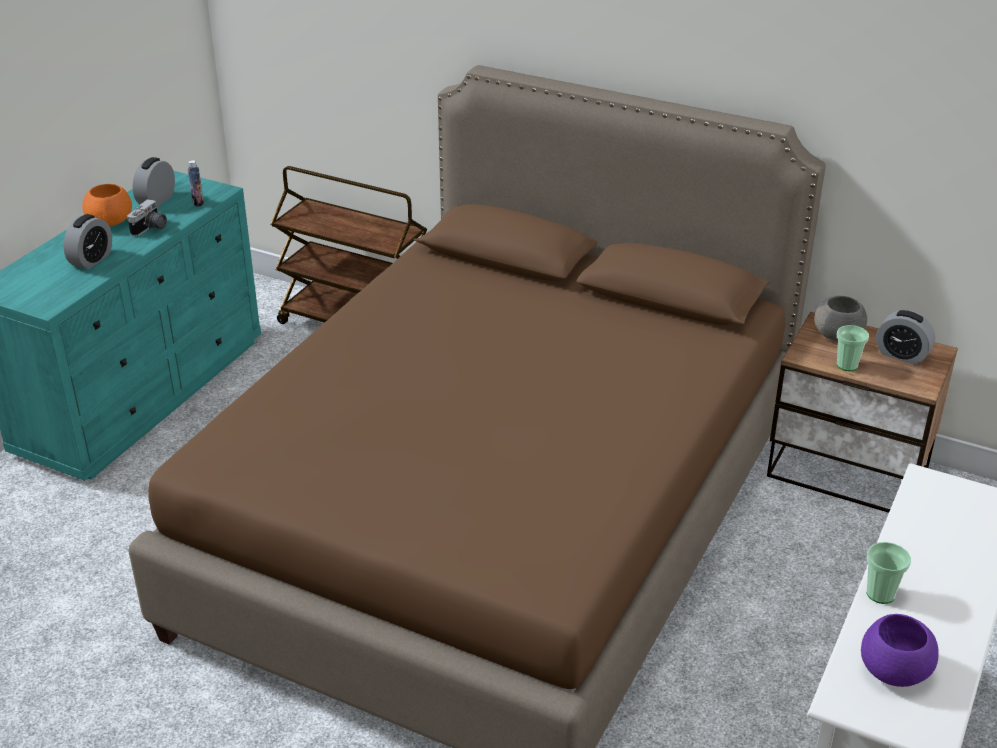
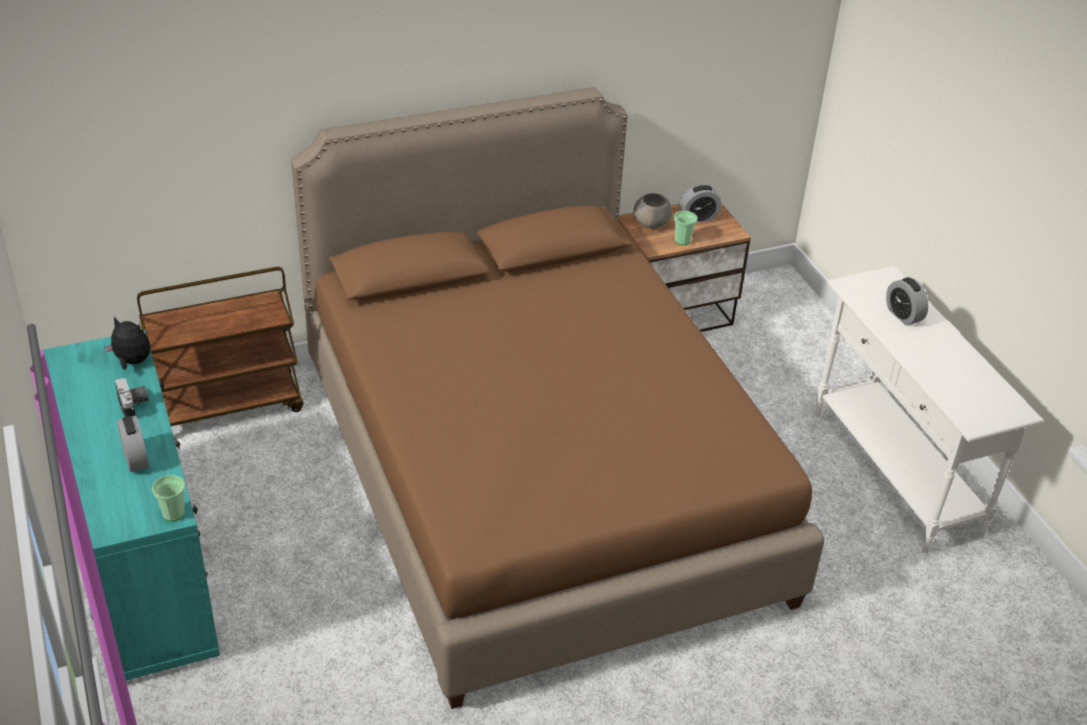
camera: 50 degrees left, 5 degrees up
orange bowl [82,184,132,226] -> none
alarm clock [133,157,175,207] -> alarm clock moved to [886,277,928,326]
bottle [188,160,204,207] -> plush toy [104,317,150,370]
purple bowl [861,614,939,687] -> none
cup [866,542,911,604] -> cup moved to [152,475,185,522]

